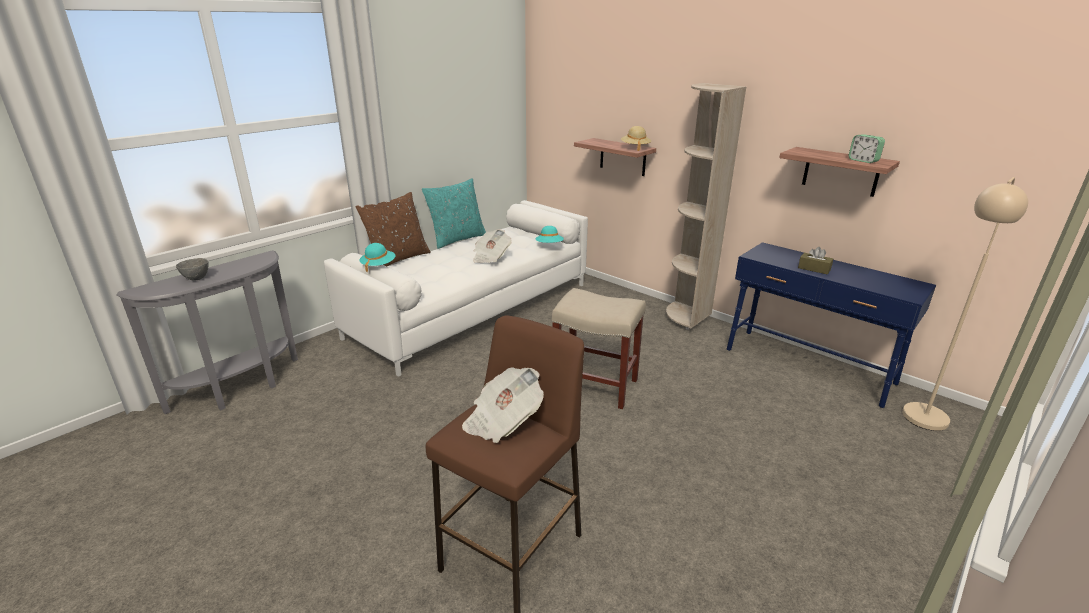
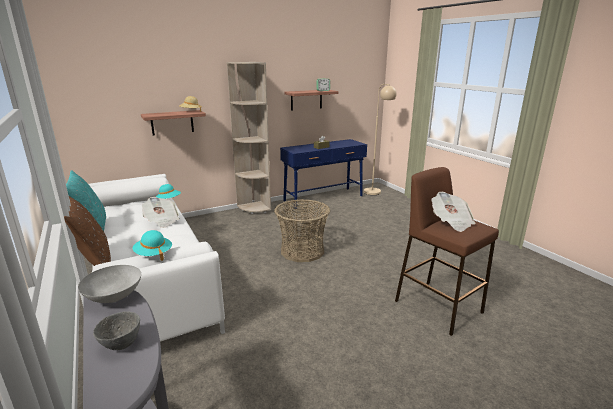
camera: 70 degrees left, 5 degrees down
beige stool [552,288,646,409] -> basket [274,199,330,262]
none -> grey bowl [78,265,141,303]

